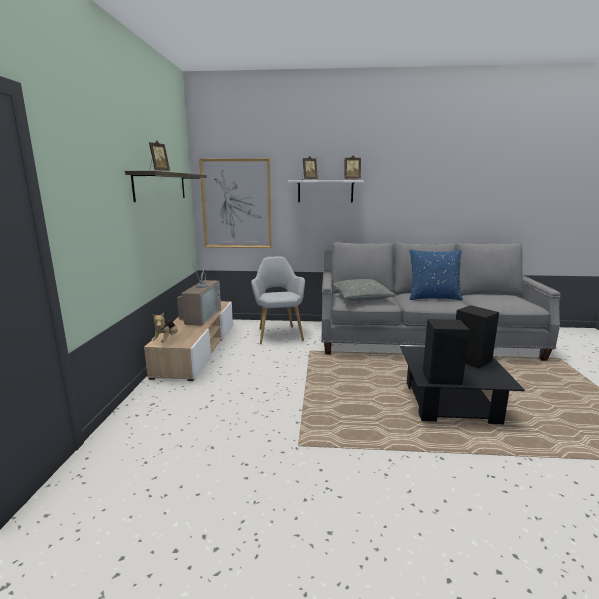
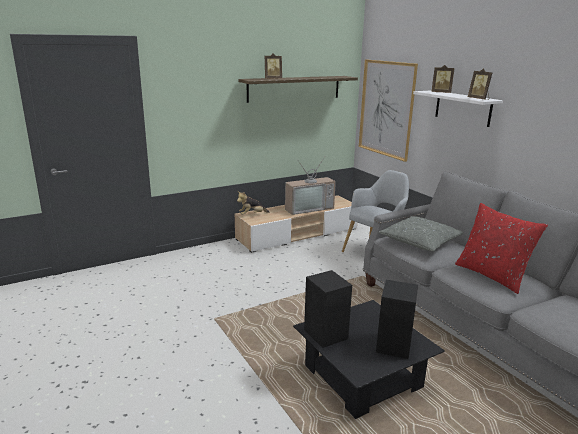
camera: 55 degrees right, 5 degrees up
blue pillow [409,249,463,301] -> red pillow [455,203,548,294]

